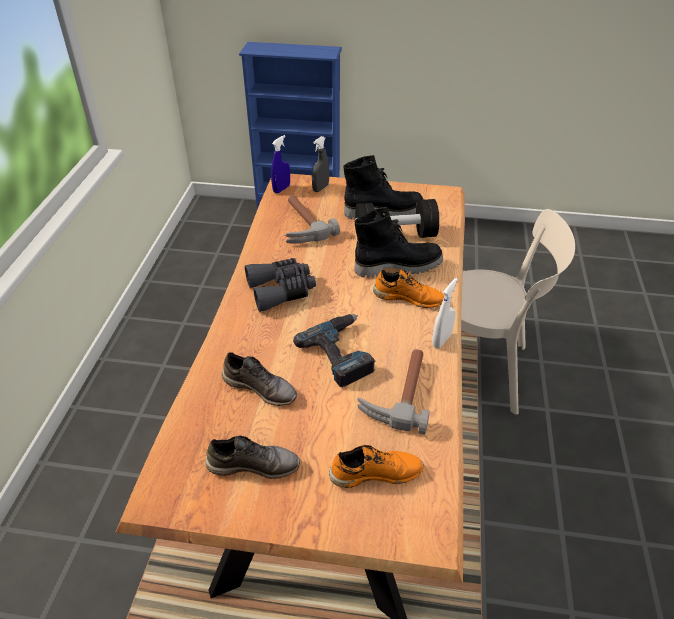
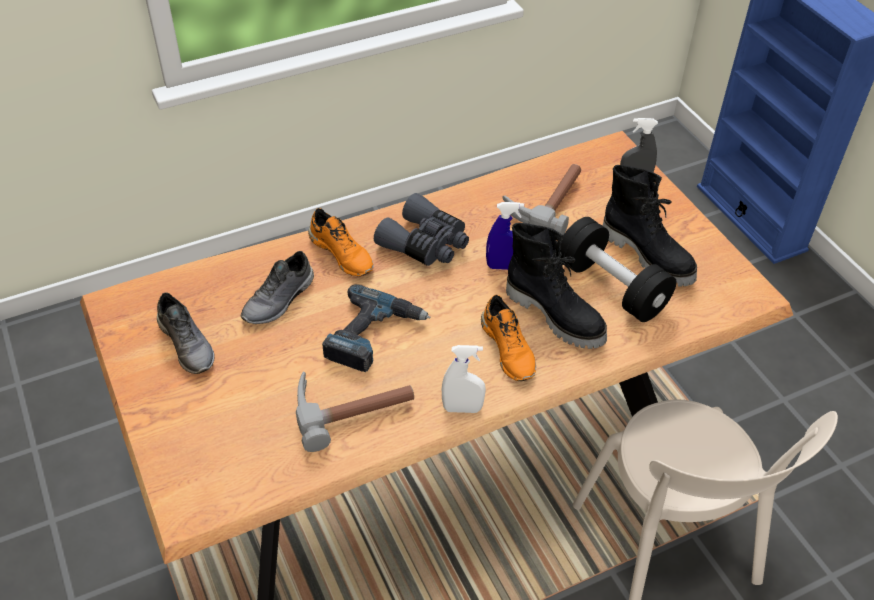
camera: 55 degrees right, 5 degrees up
grey shoe [222,352,297,406] -> grey shoe turned 45 degrees clockwise [241,251,314,324]
blue spray bottle [271,135,290,193] -> blue spray bottle moved to [486,202,524,270]
orange shoe [329,445,424,488] -> orange shoe moved to [308,208,374,276]

